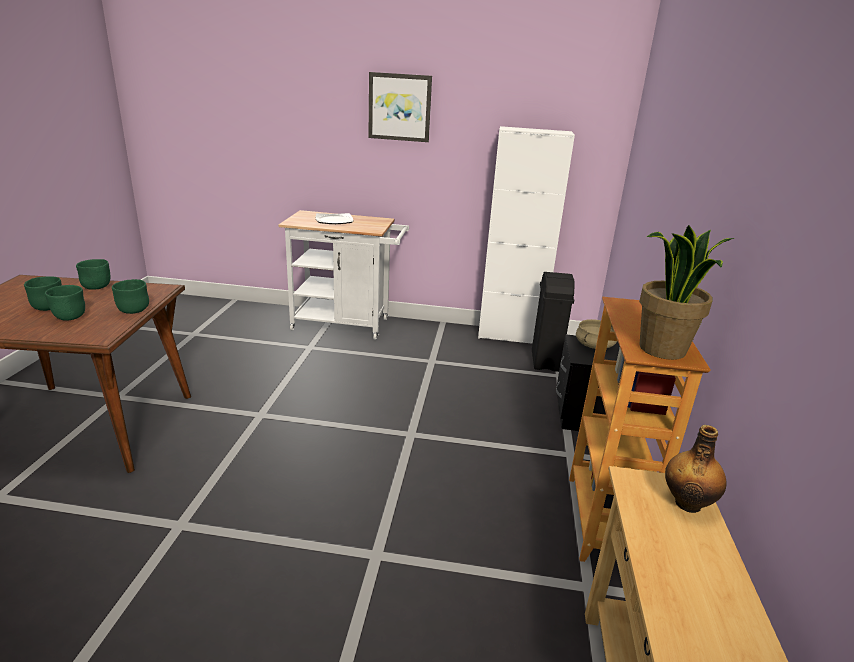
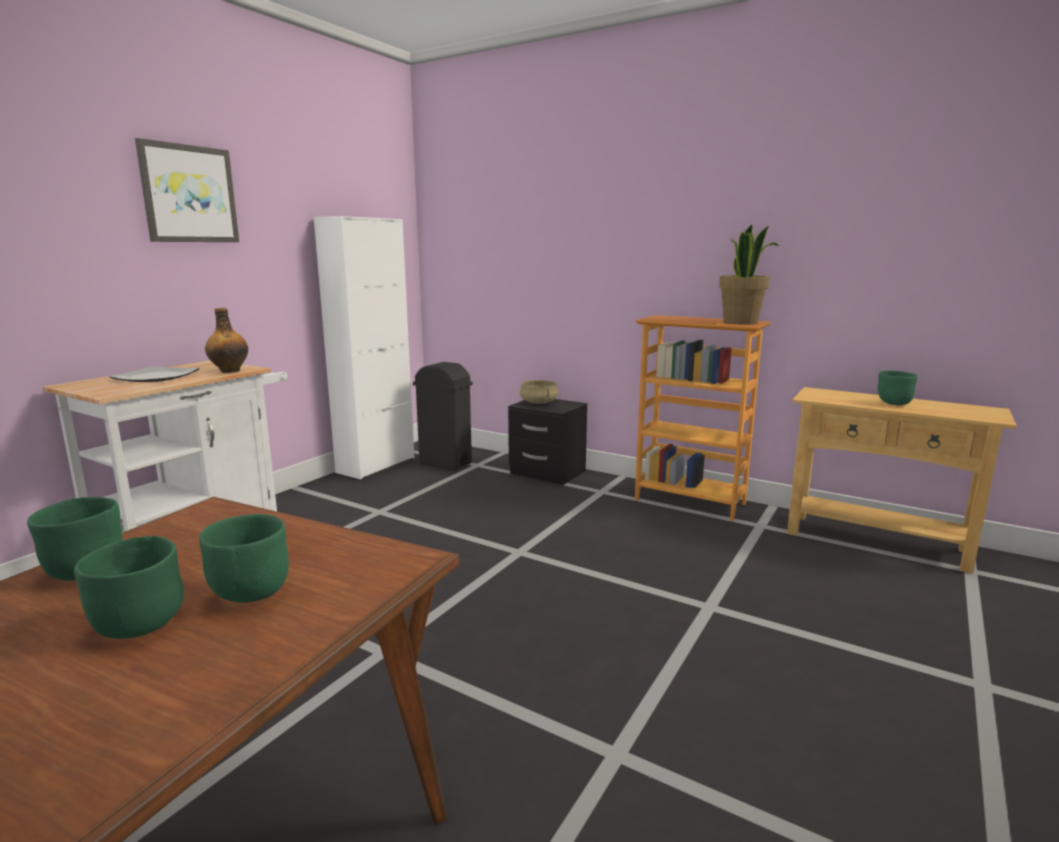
camera: 65 degrees left, 10 degrees down
green bowl [112,279,149,314] -> green bowl moved to [878,370,918,405]
bottle [665,425,726,513] -> bottle moved to [205,308,248,373]

